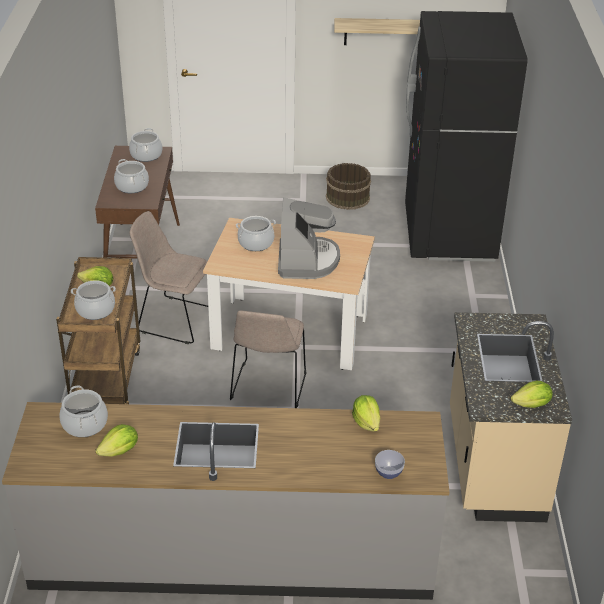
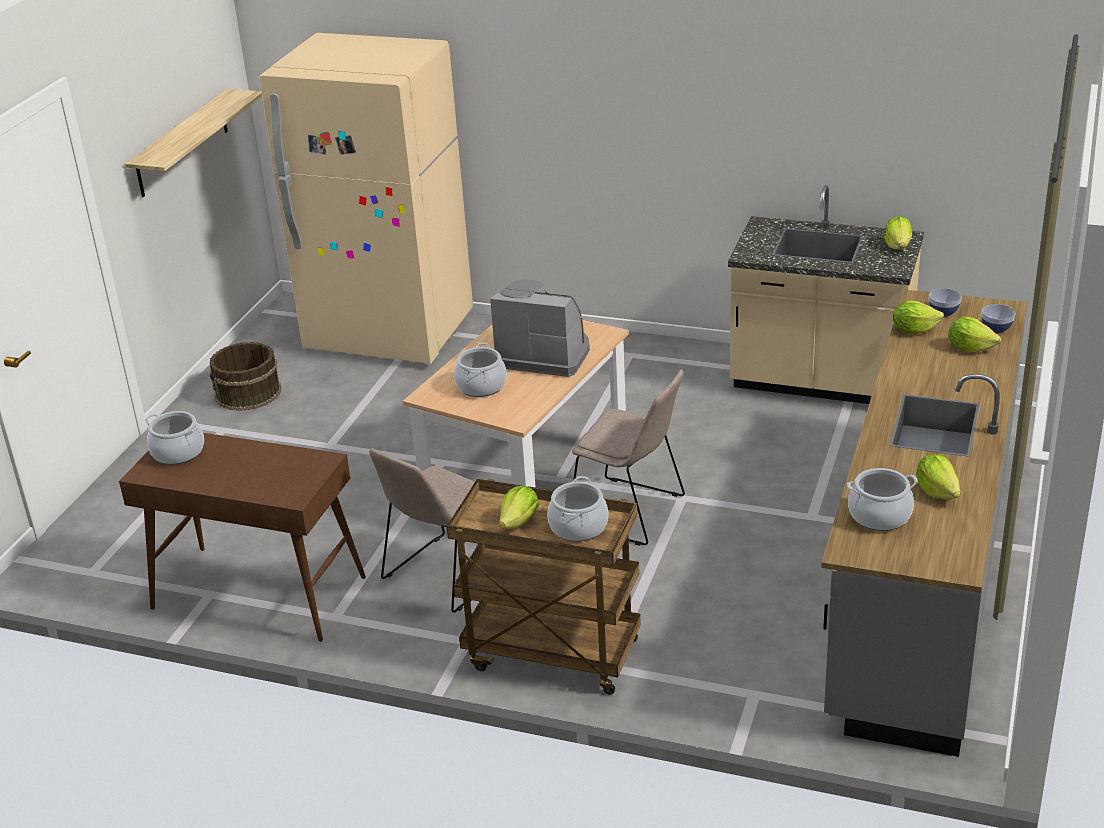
camera: 70 degrees left, 5 degrees down
cooking pot [114,159,149,193] -> none
black fridge [405,11,528,262] -> beige fridge [259,33,473,364]
none -> bowl [929,288,962,317]
none -> lettuce [948,316,1001,352]

